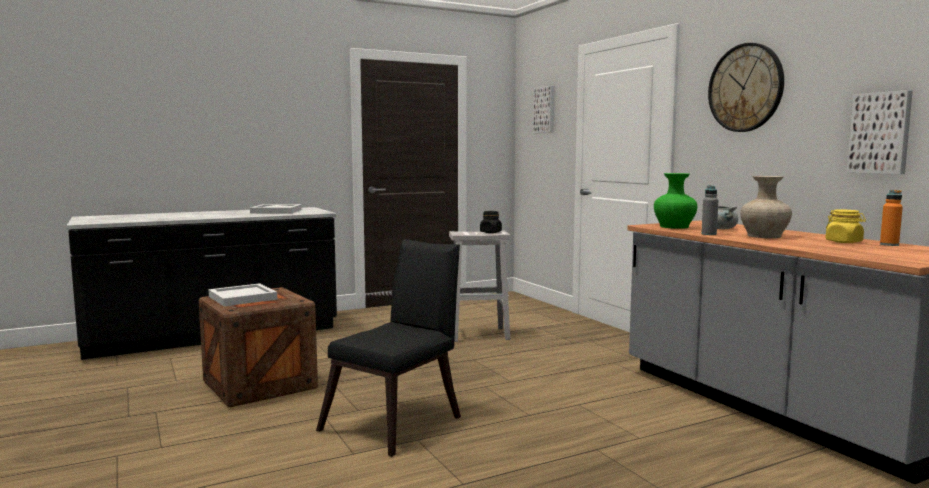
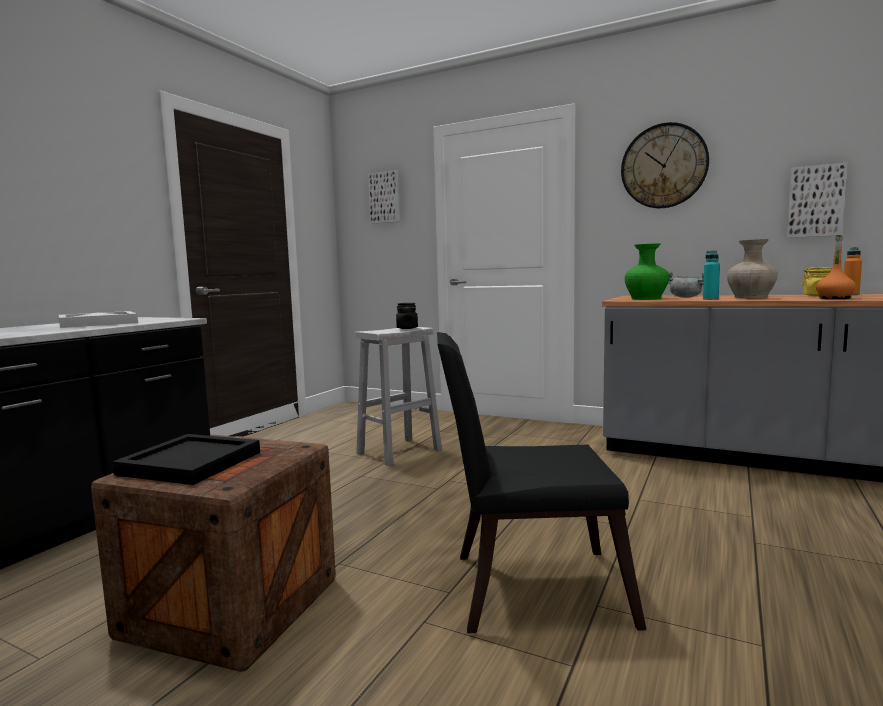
camera: 35 degrees left, 0 degrees up
white tray [208,283,277,306] -> black tray [112,434,260,485]
black chair [316,239,461,457] -> black chair turned 90 degrees counterclockwise [437,332,647,633]
grey bottle [701,185,719,235] -> turquoise bottle [703,250,720,300]
none -> orange bottle [816,235,856,299]

